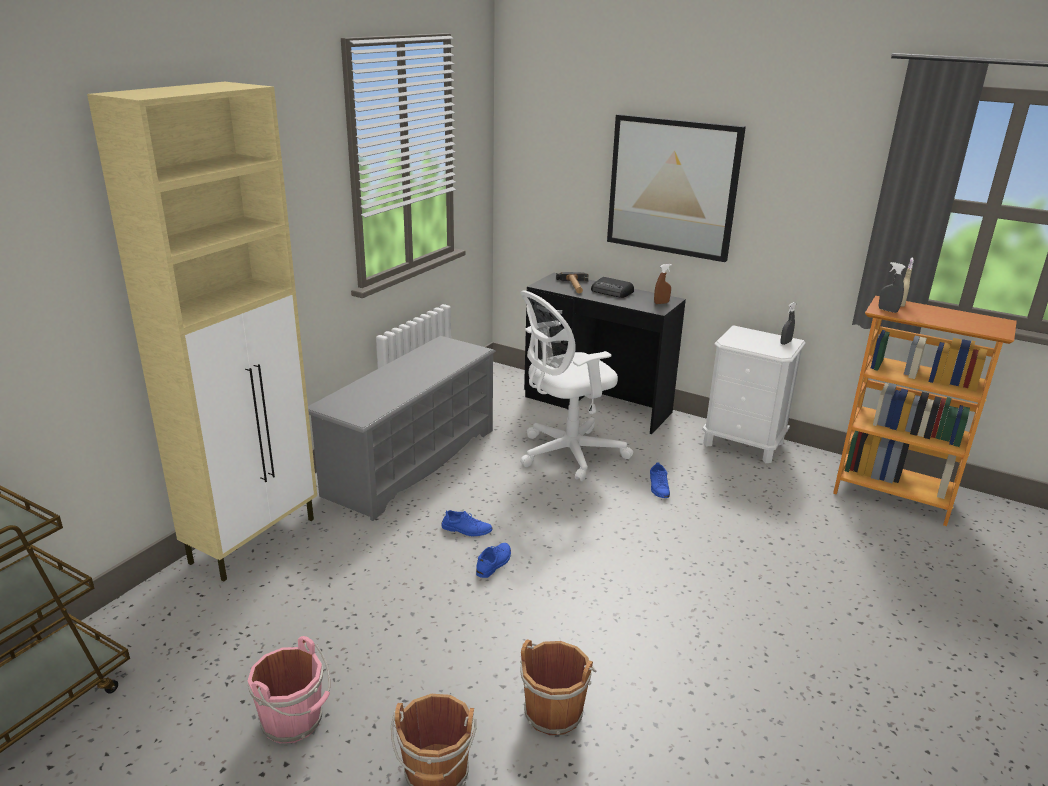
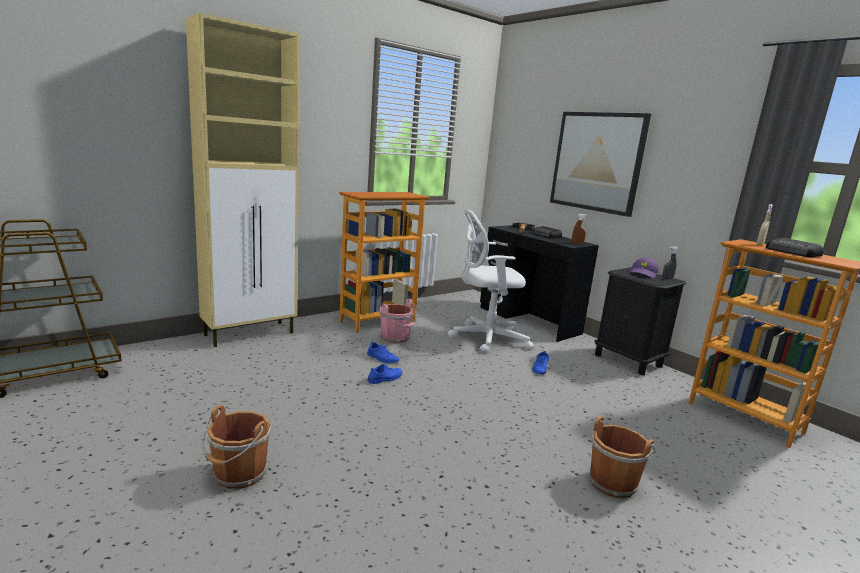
camera: 20 degrees right, 10 degrees down
pink bucket [248,636,330,743] -> pink bucket moved to [380,299,416,344]
grey shoe rack [308,336,496,521] -> bookcase [339,192,430,333]
brown bucket [520,639,597,735] -> brown bucket moved to [589,416,656,498]
white nightstand [702,325,806,463] -> black nightstand [595,267,686,375]
grey spray bottle [879,262,906,313] -> none
none -> purple cap [628,257,659,278]
none -> radio [766,238,823,257]

